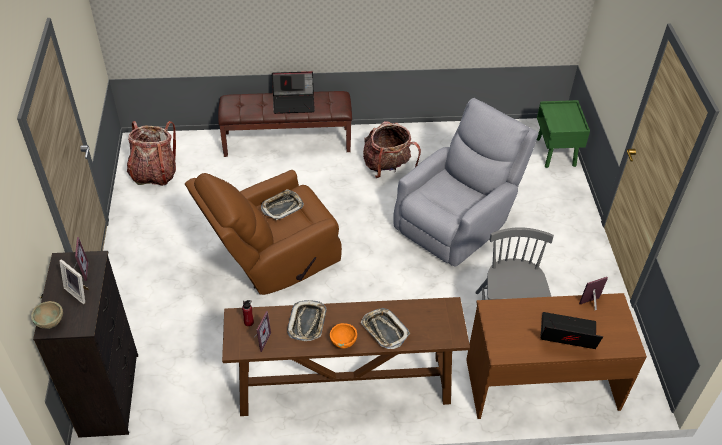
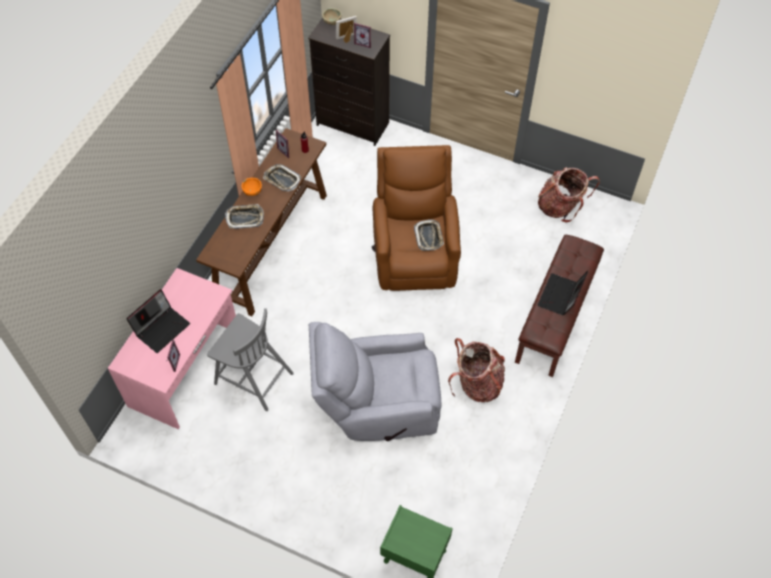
camera: 120 degrees right, 10 degrees up
grey armchair [393,98,538,267] -> grey armchair turned 105 degrees clockwise [309,322,442,441]
brown desk [466,293,647,419] -> pink desk [108,268,236,429]

